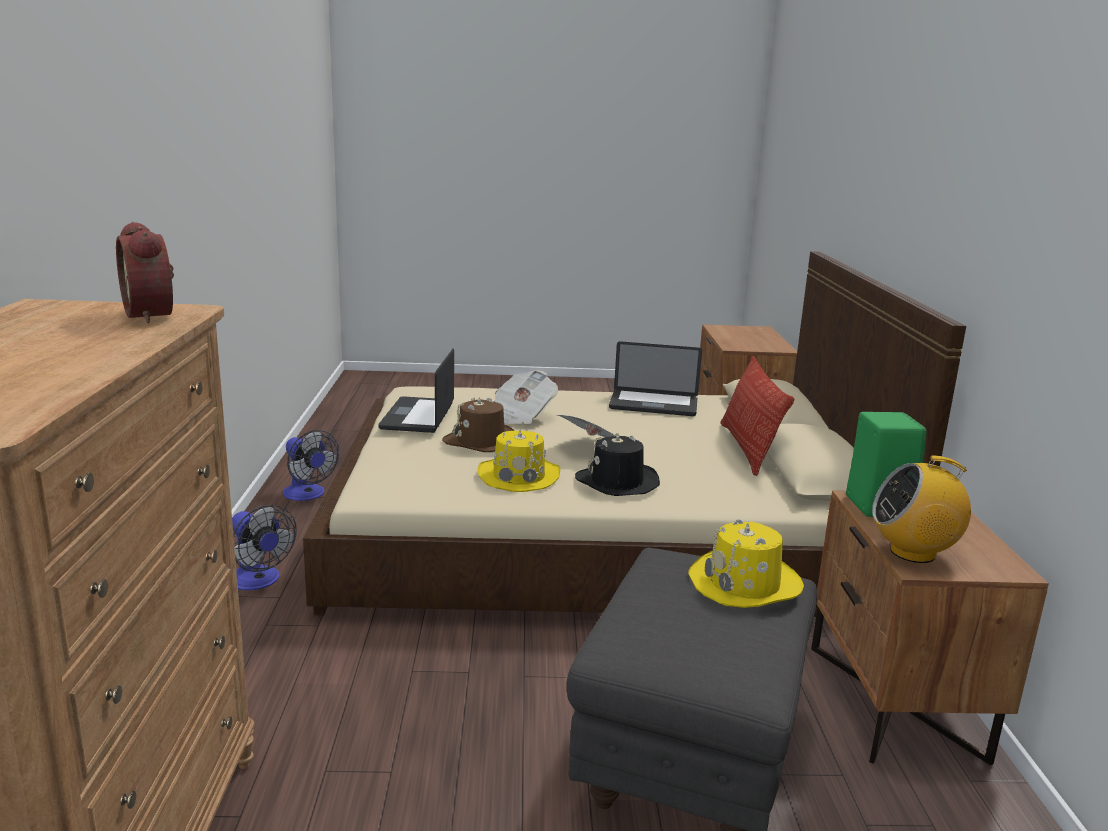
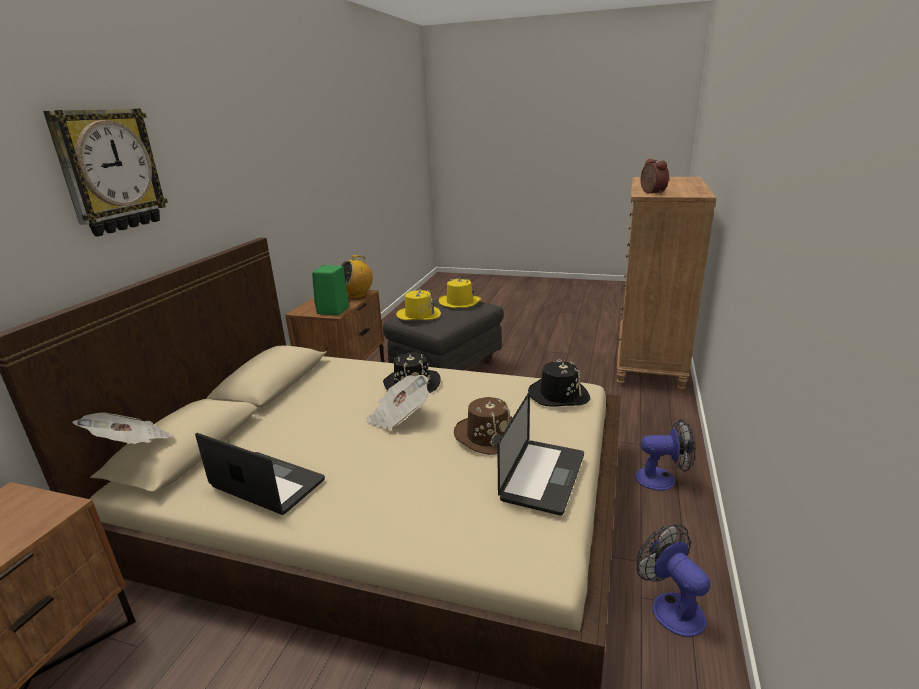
camera: 160 degrees left, 5 degrees up
fan [232,505,297,590] -> fan turned 120 degrees clockwise [636,419,695,491]
yellow hat [478,430,560,492] -> yellow hat moved to [439,277,481,308]
newspaper [494,370,558,424] -> newspaper moved to [72,412,174,444]
pillow [720,356,794,476] -> none
radio [872,456,971,563] -> radio turned 120 degrees clockwise [341,255,373,299]
none -> wall clock [43,109,168,236]
none -> black hat [528,360,590,407]

